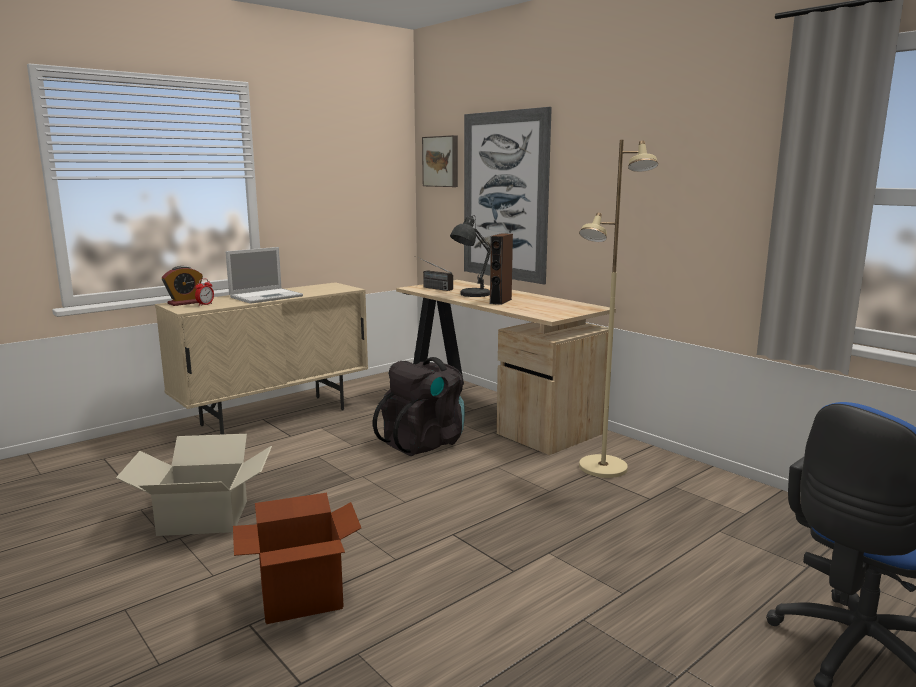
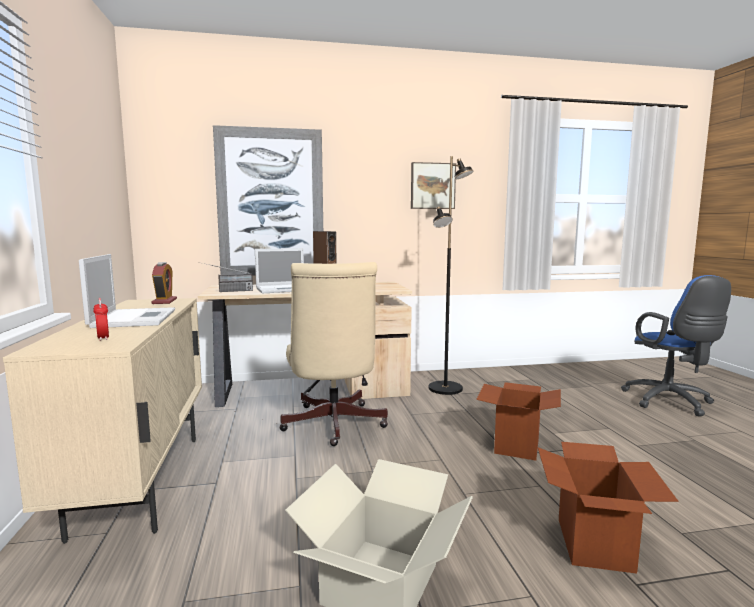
camera: 60 degrees left, 5 degrees down
alarm clock [162,266,203,306] -> alarm clock moved to [151,262,177,304]
black backpack [373,357,465,456] -> beige office chair [279,262,388,446]
picture [422,135,458,187] -> picture moved to [411,162,456,209]
grey table lamp [450,215,490,297] -> laptop [255,248,304,293]
beige floor lamp [579,140,658,478] -> black floor lamp [429,156,474,395]
none -> cardboard box [476,382,561,461]

